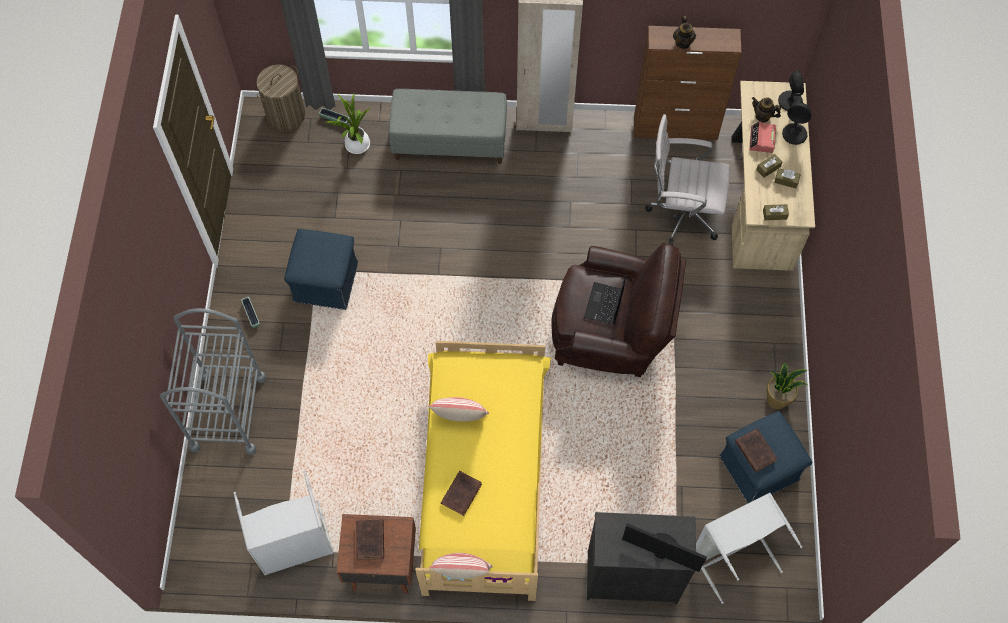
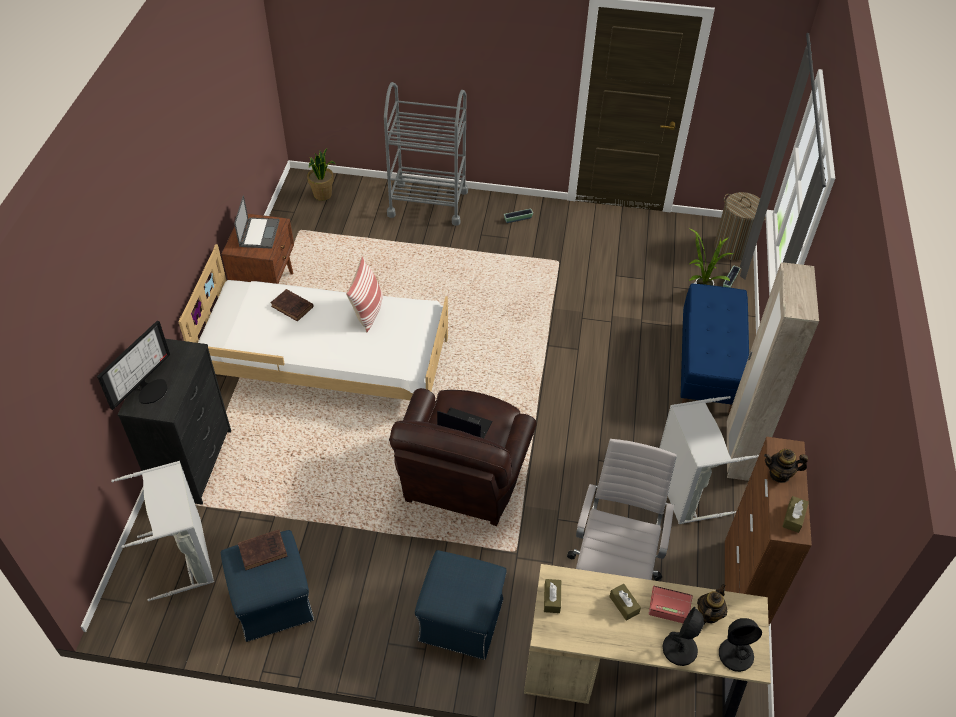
camera: 95 degrees right, 15 degrees down
grey laundry basket [233,470,334,575] -> grey laundry basket moved to [659,396,759,524]
blue ottoman [284,229,358,310] -> blue ottoman moved to [415,550,507,660]
brown book [356,519,384,560] -> laptop [234,195,280,249]
grey bench [389,89,507,164] -> blue bench [681,284,749,413]
yellow bed [416,341,551,601] -> white bed [178,244,448,400]
pillow [429,553,493,579] -> none
potted plant [766,362,808,410] -> potted plant moved to [307,149,335,201]
brown tissue box [774,168,801,188] -> brown tissue box moved to [782,496,809,533]

